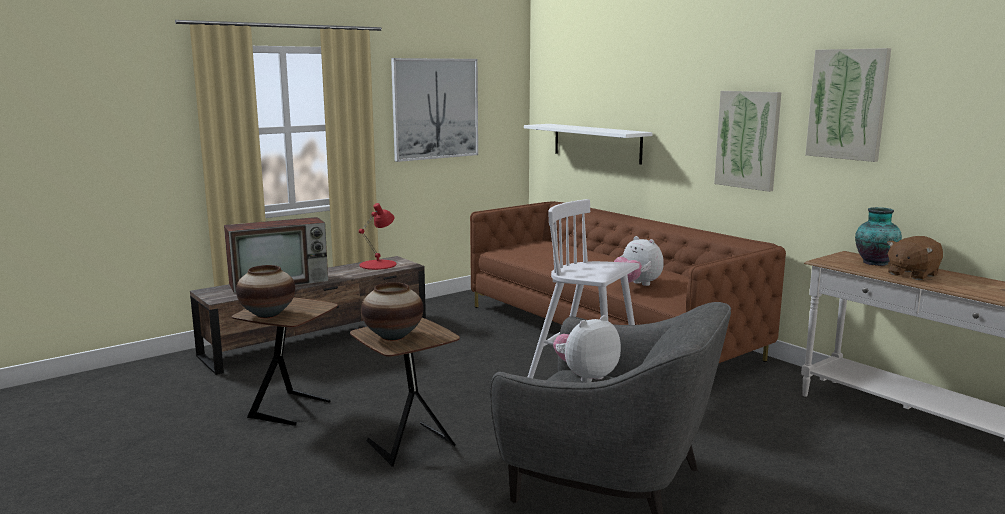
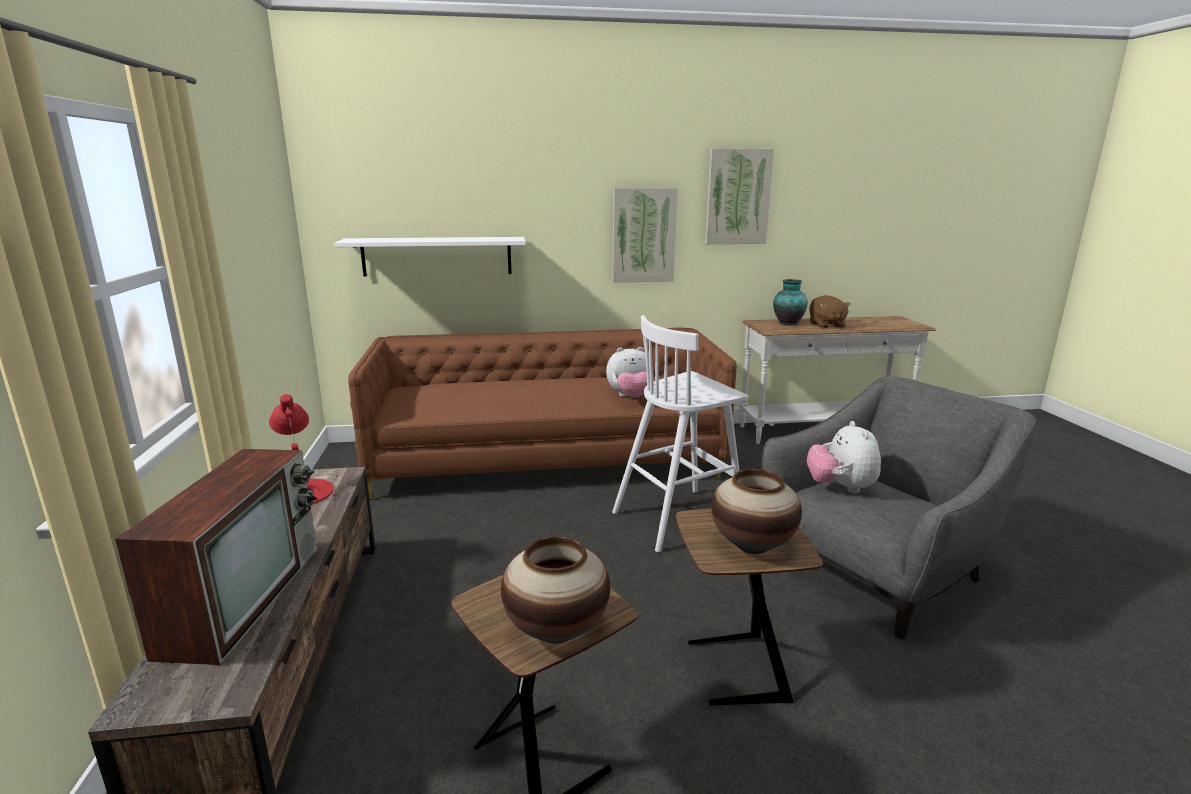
camera: 60 degrees left, 5 degrees up
picture [391,58,478,162] -> none

